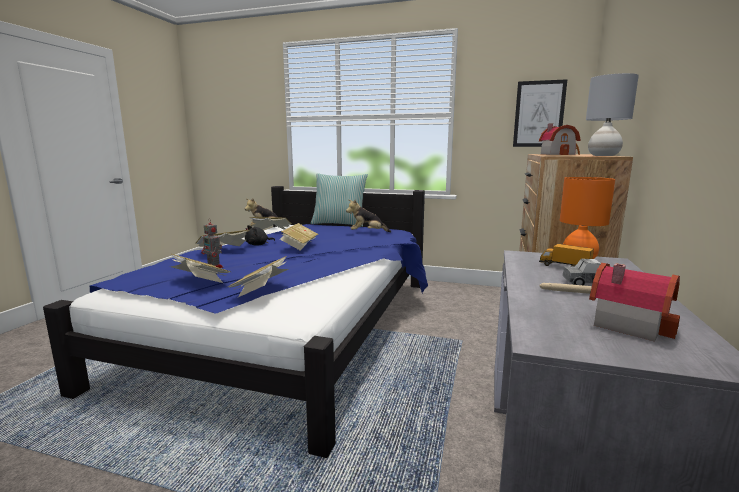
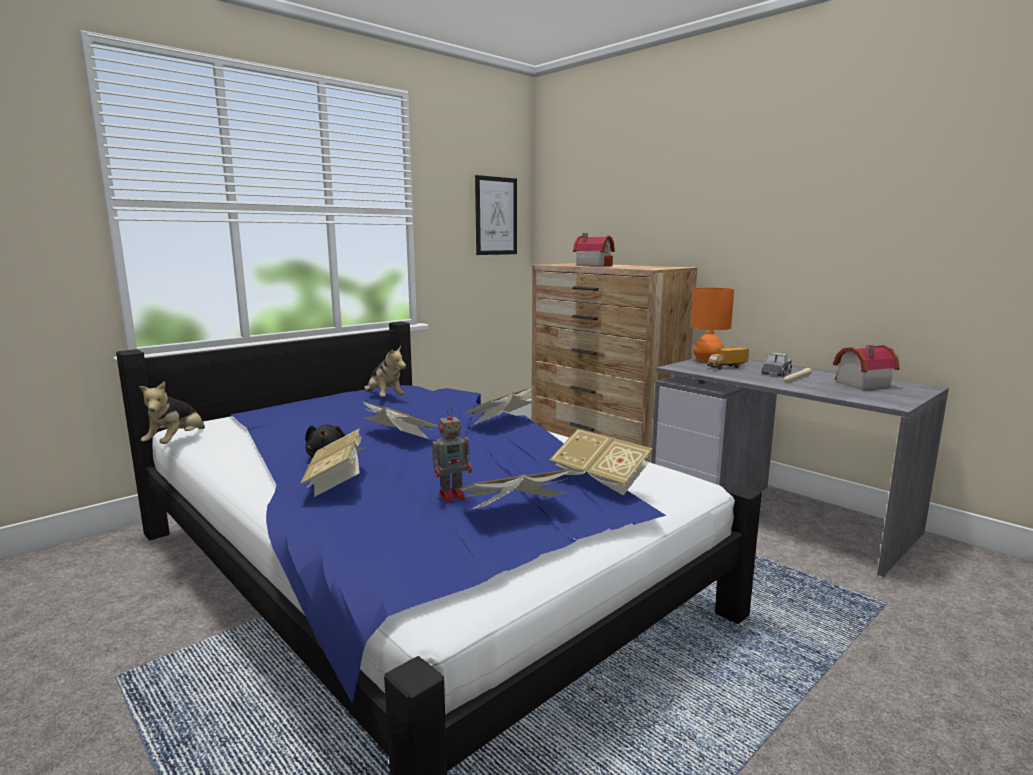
camera: 60 degrees left, 0 degrees up
book [250,217,292,230] -> book moved to [463,387,533,424]
pillow [311,173,368,227] -> none
plush toy [346,199,391,233] -> plush toy turned 60 degrees counterclockwise [364,346,406,397]
grey table lamp [586,73,639,156] -> none

